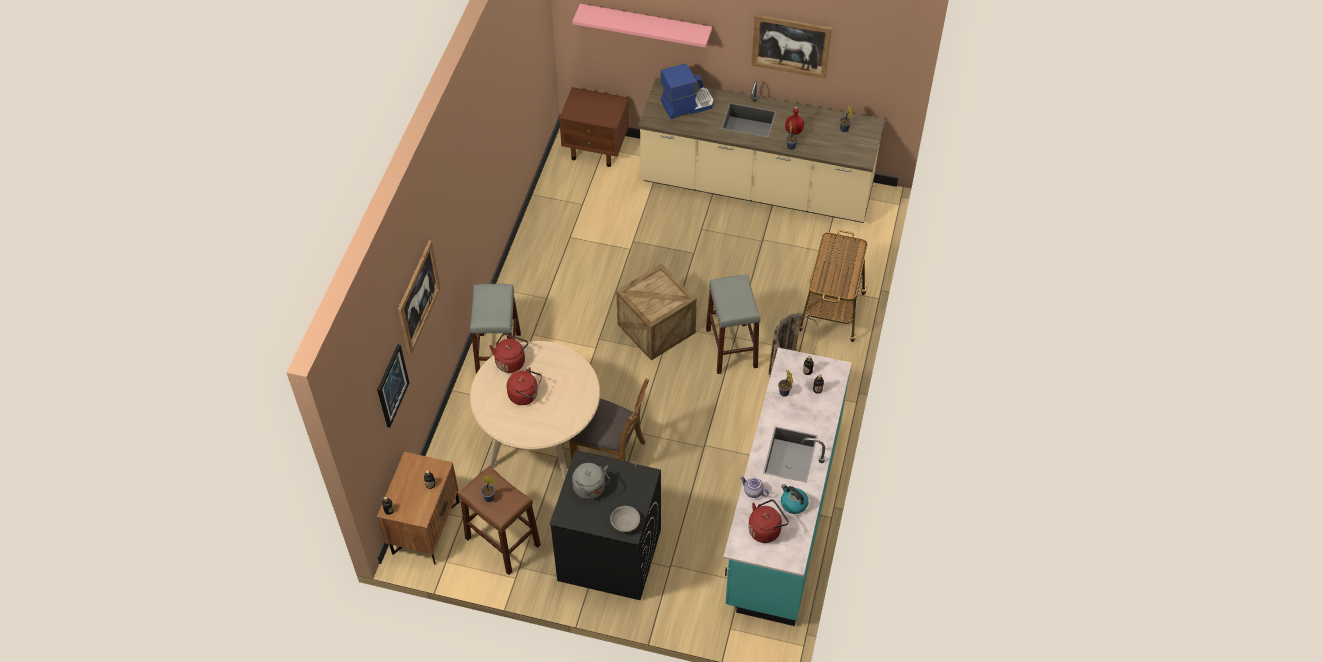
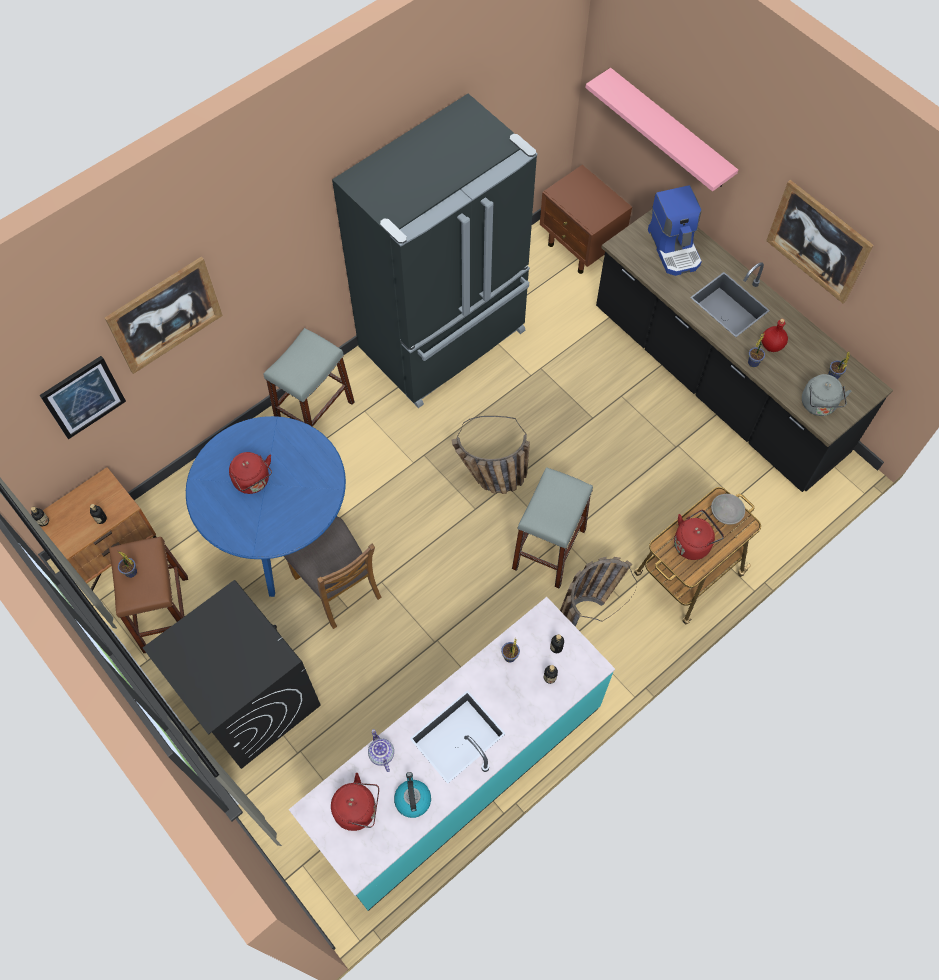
camera: 35 degrees right, 10 degrees up
beige dining table [470,341,600,480] -> blue dining table [186,416,346,597]
red kettle [489,333,528,373] -> red kettle moved to [674,510,724,560]
grey kettle [572,463,610,500] -> grey kettle moved to [802,374,852,416]
grey bowl [610,506,640,532] -> grey bowl moved to [711,494,745,525]
crate [616,263,697,361] -> basket [451,416,530,494]
beige counter [638,78,885,223] -> black counter [596,209,893,492]
coffee machine [661,64,714,119] -> coffee machine turned 60 degrees clockwise [648,185,702,276]
none -> black fridge [332,94,538,408]

